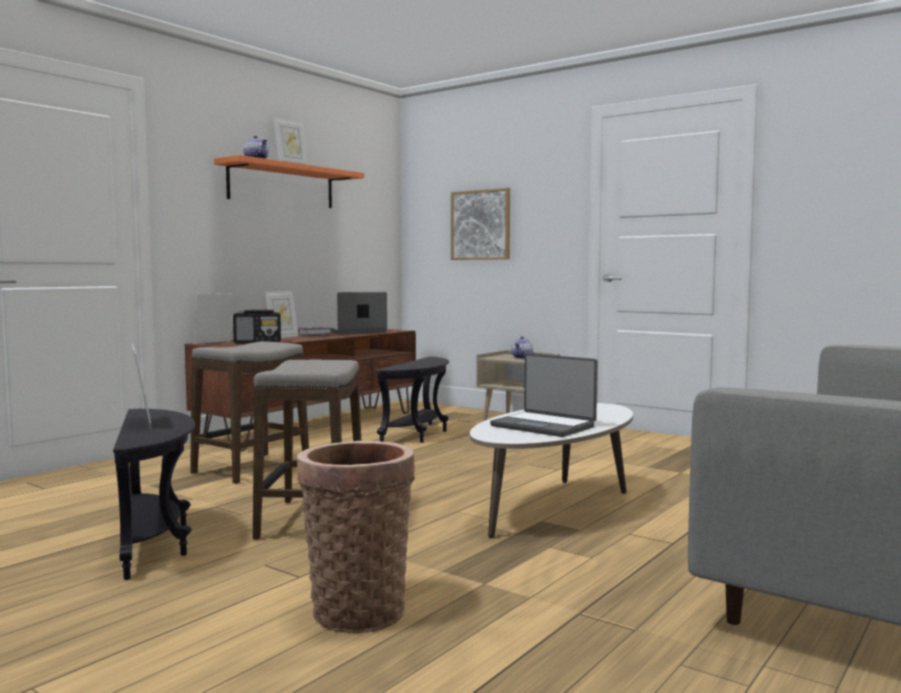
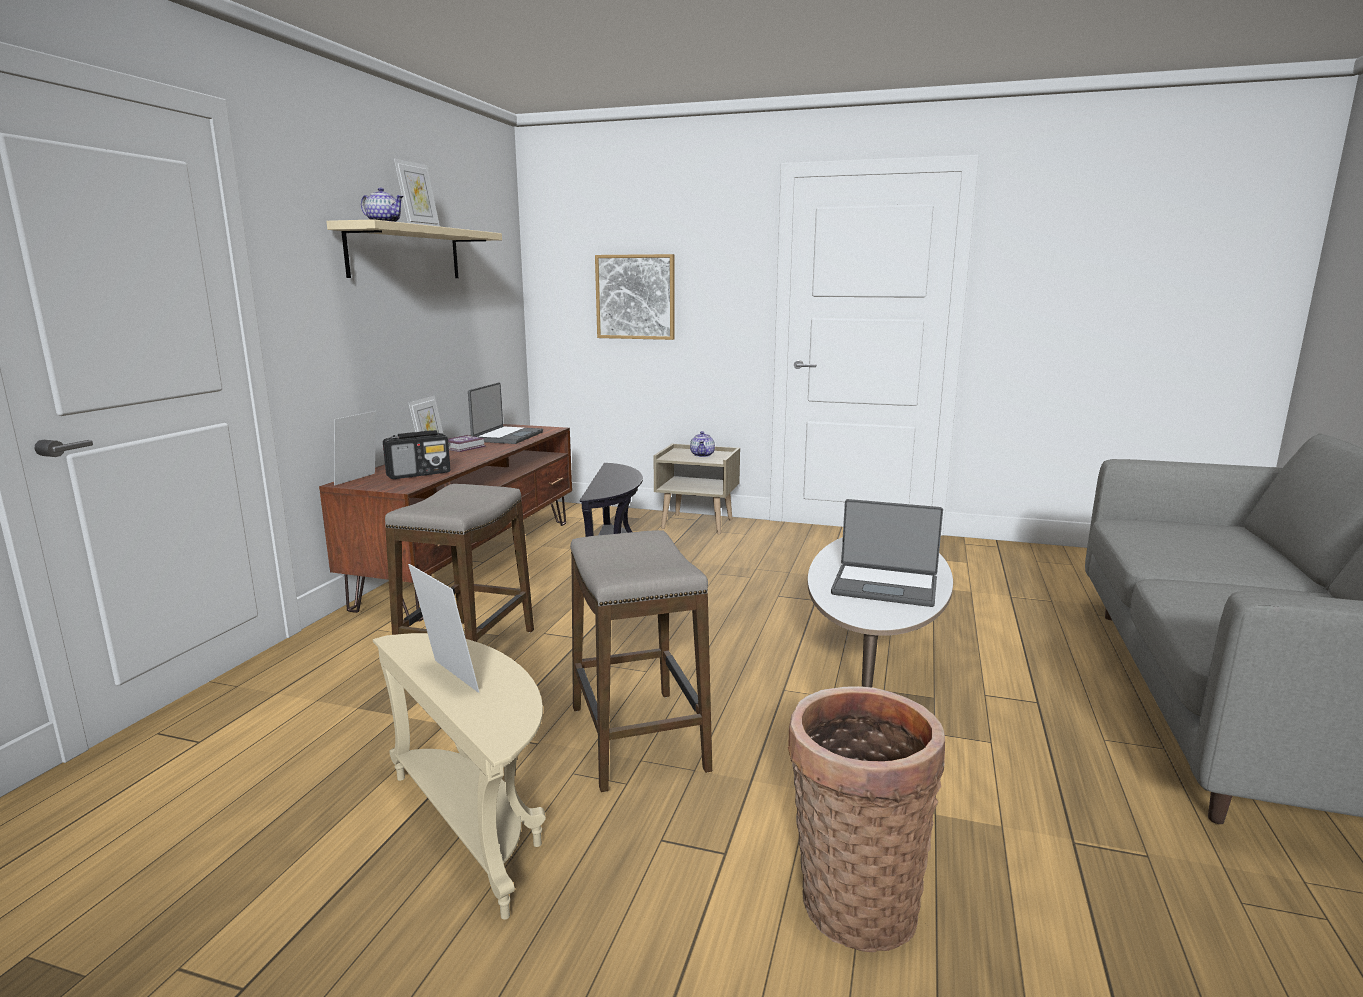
camera: 20 degrees left, 10 degrees up
black side table [113,409,195,580] -> beige side table [373,633,546,920]
orange shelf [214,155,364,208] -> beige shelf [326,219,502,278]
laptop [330,292,387,334] -> laptop turned 150 degrees clockwise [468,383,543,444]

